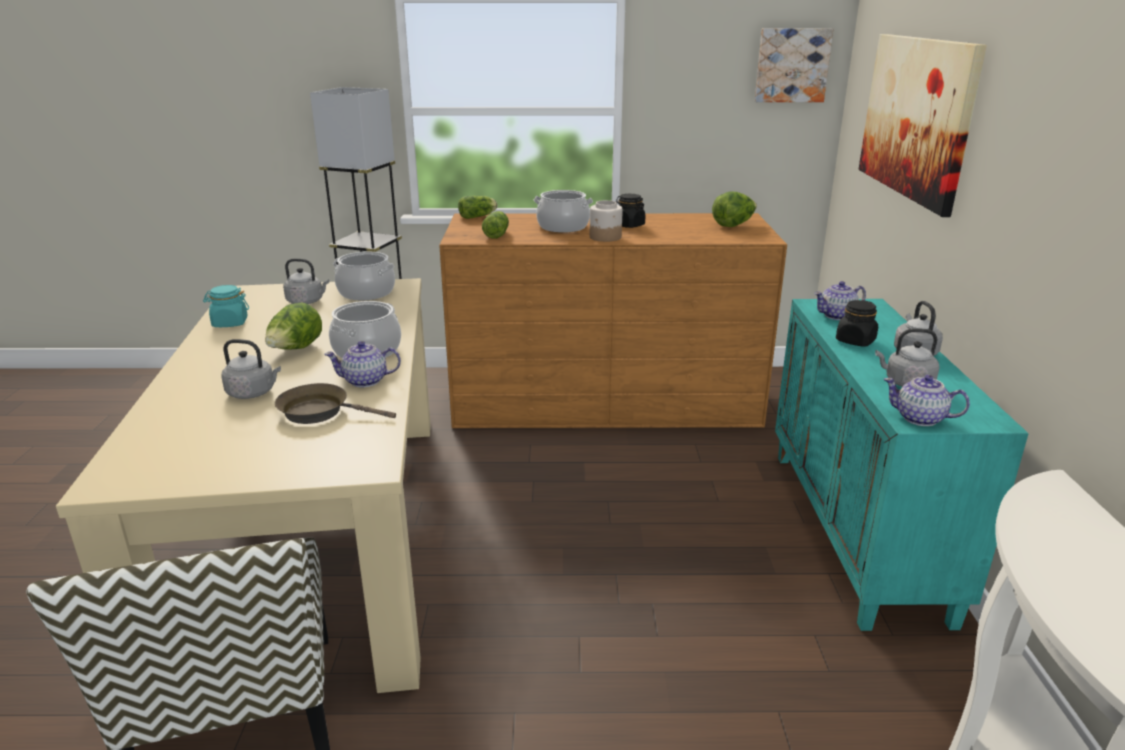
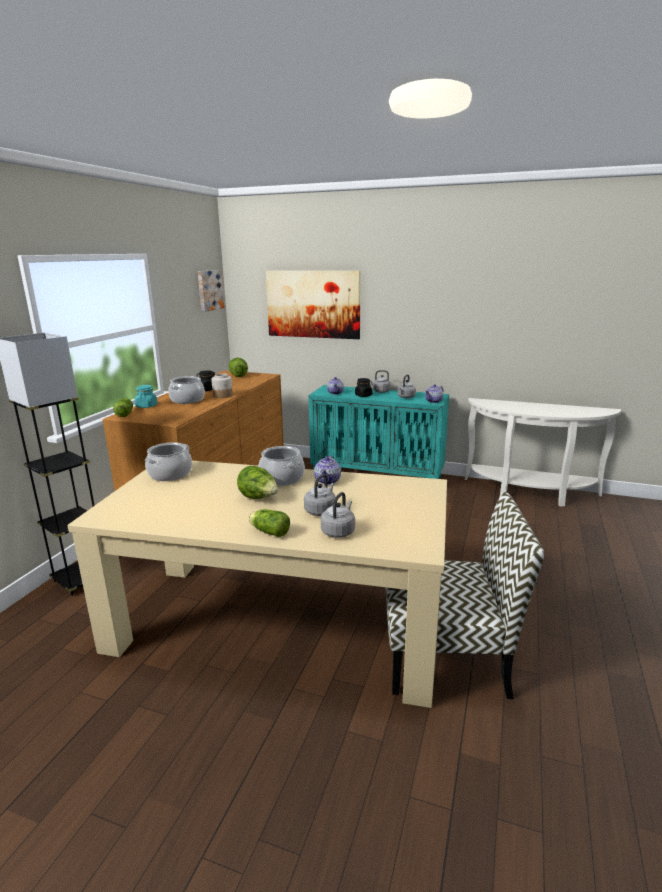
camera: 70 degrees left, 5 degrees down
turquoise jar [203,285,249,327] -> turquoise jar moved to [135,385,158,408]
brown frying pan [275,383,396,424] -> none
grey kettle [283,258,329,304] -> grey kettle moved to [321,492,355,538]
lettuce [482,211,509,239] -> lettuce moved to [249,509,290,537]

